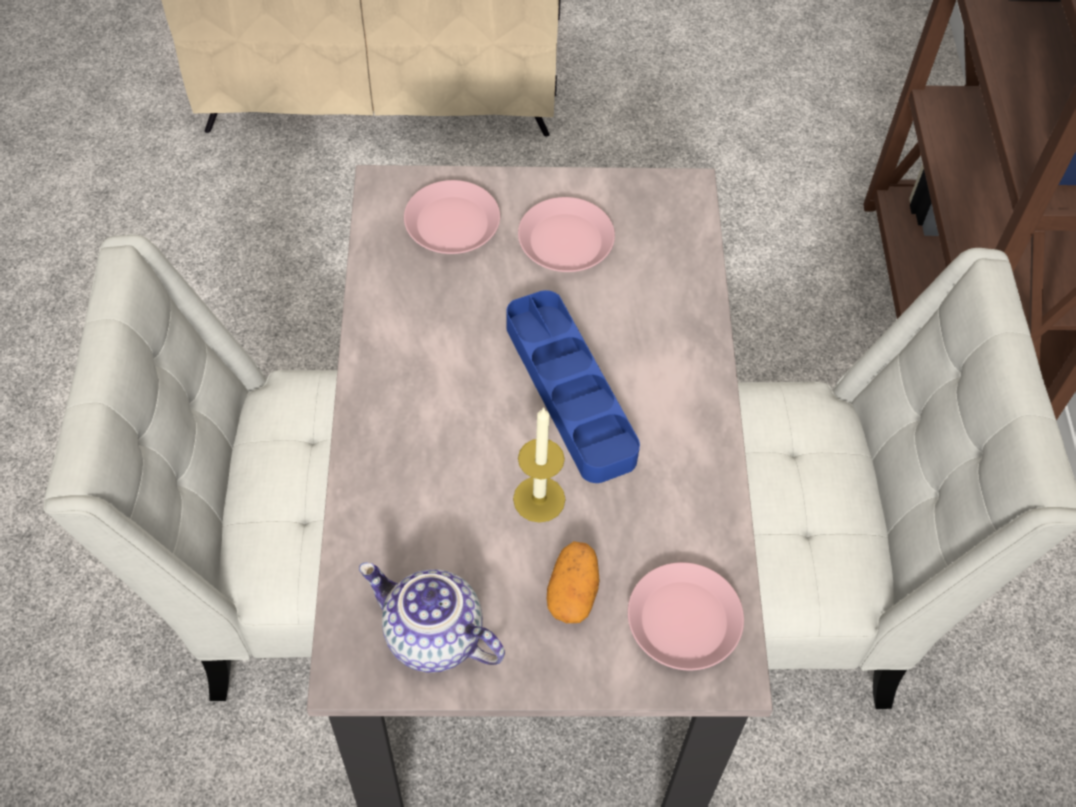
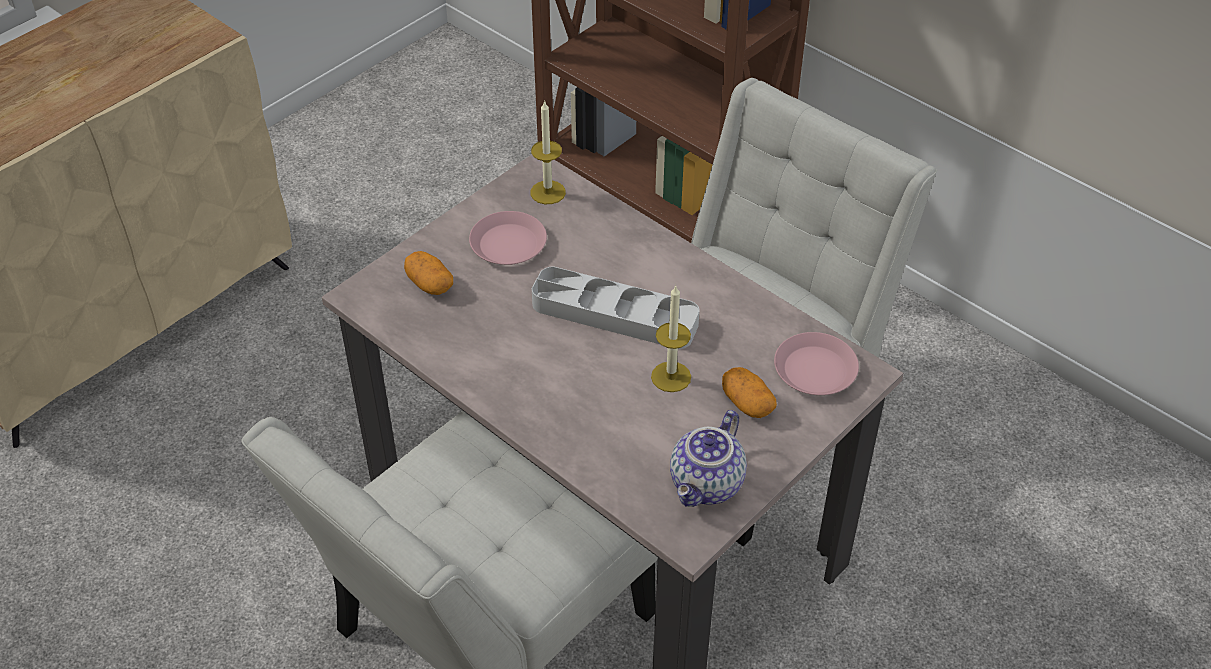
camera: 45 degrees left, 10 degrees down
teapot [359,562,505,673] -> teapot turned 45 degrees counterclockwise [670,410,747,507]
pink plate [404,180,500,254] -> potato [404,251,453,295]
blue tray [506,290,640,483] -> grey tray [532,266,700,349]
none -> candle [531,100,566,204]

